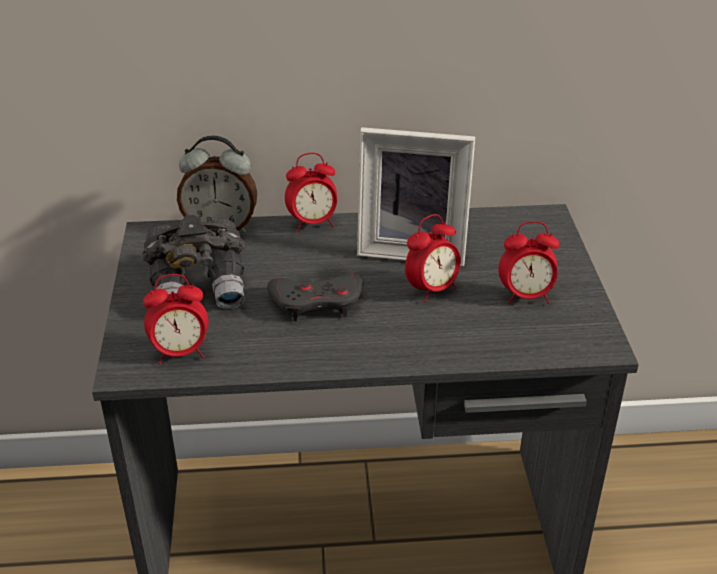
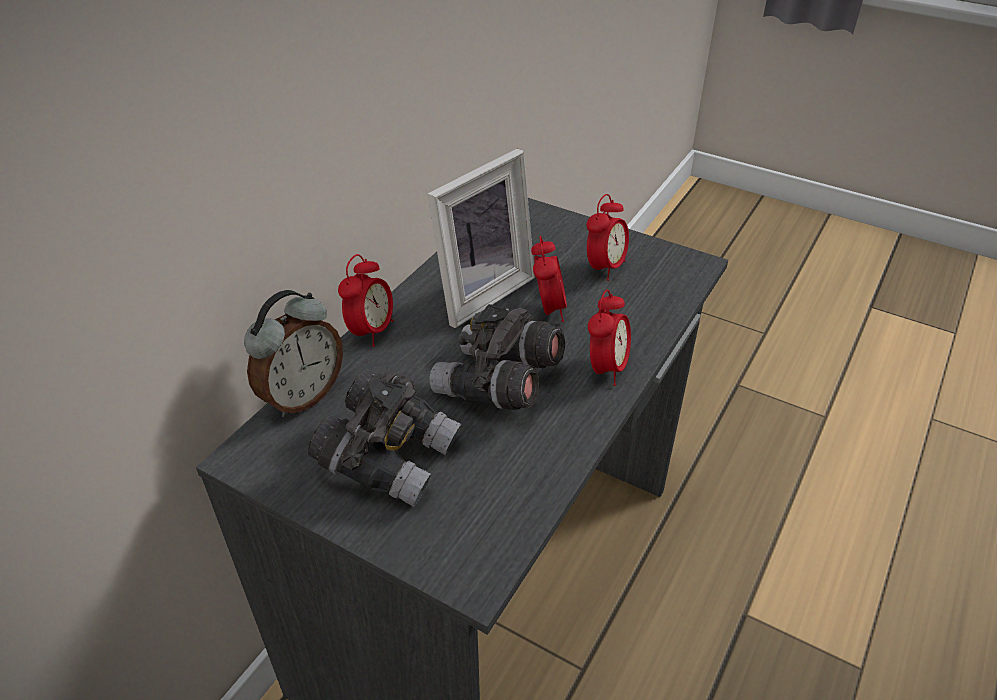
camera: 55 degrees left, 5 degrees up
alarm clock [143,274,208,364] -> alarm clock moved to [588,289,631,386]
grey game controller [267,272,364,321] -> grey binoculars [429,304,566,410]

